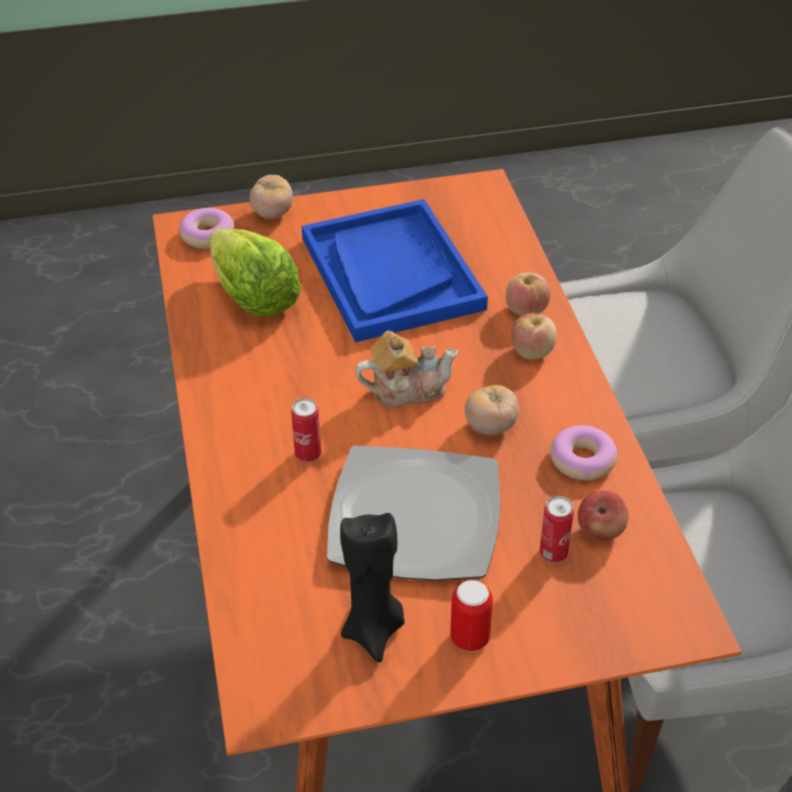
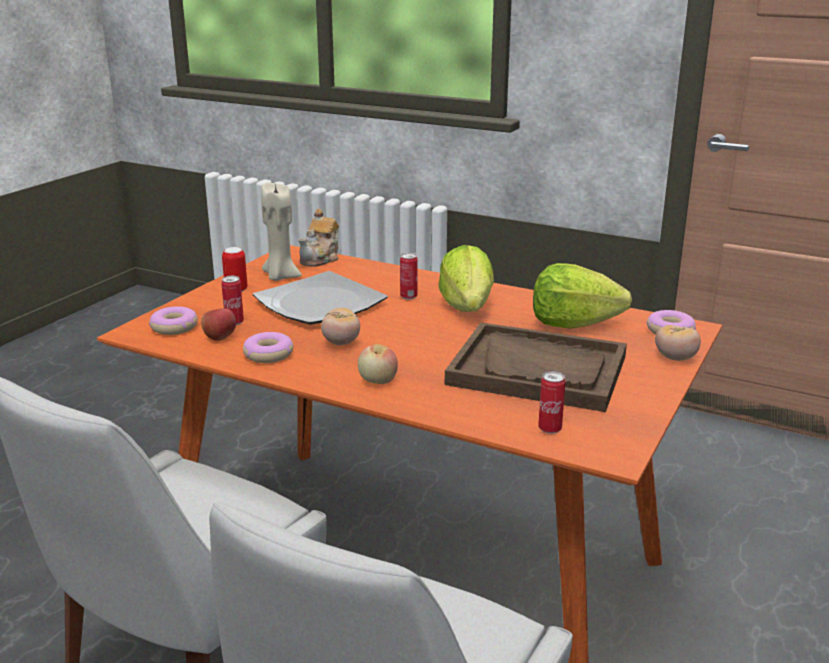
camera: 130 degrees right, 20 degrees down
blue tray [302,199,488,342] -> brown tray [445,322,627,412]
black candle [340,513,405,662] -> beige candle [261,182,302,281]
teapot [355,331,459,407] -> teapot moved to [298,209,339,267]
apple [506,272,551,316] -> none
none -> donut [149,306,198,335]
none -> lettuce [438,245,494,312]
none -> can [538,371,566,434]

